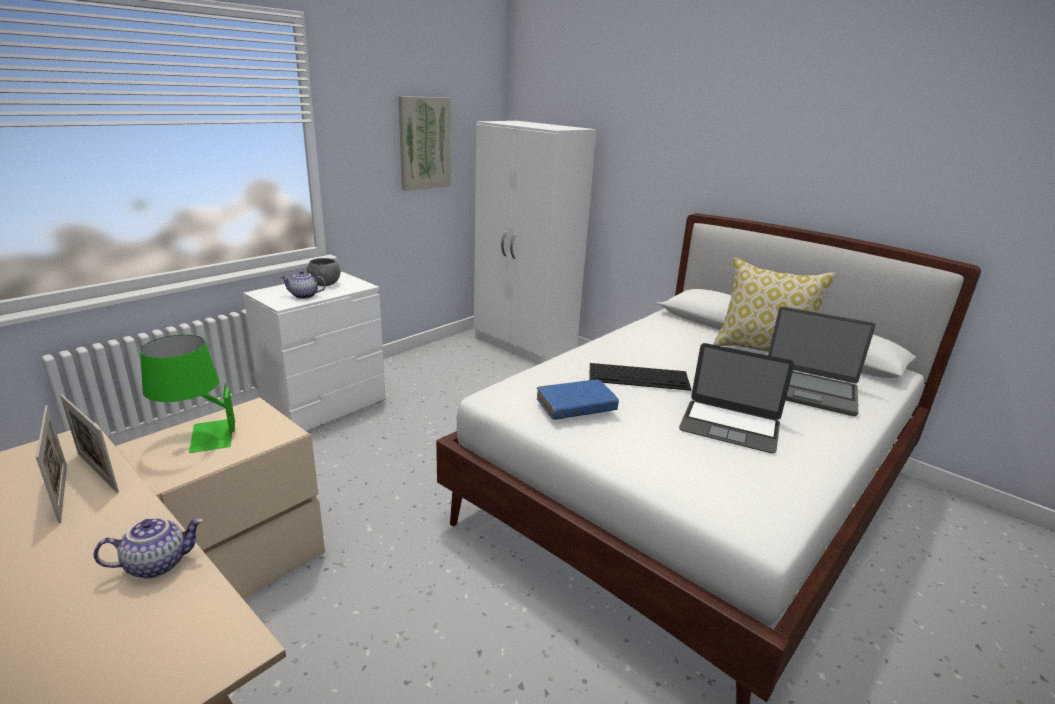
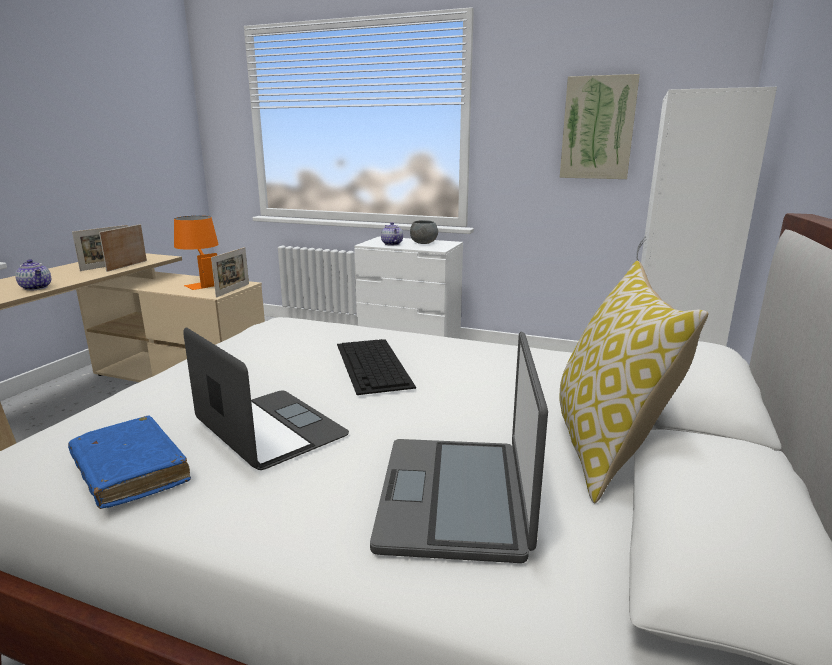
camera: 70 degrees right, 5 degrees down
green table lamp [140,335,235,453] -> orange table lamp [174,216,219,290]
blue book [537,379,619,419] -> blue book moved to [68,416,191,509]
laptop [679,343,794,454] -> laptop turned 135 degrees clockwise [183,328,349,470]
none -> picture frame [211,247,249,298]

